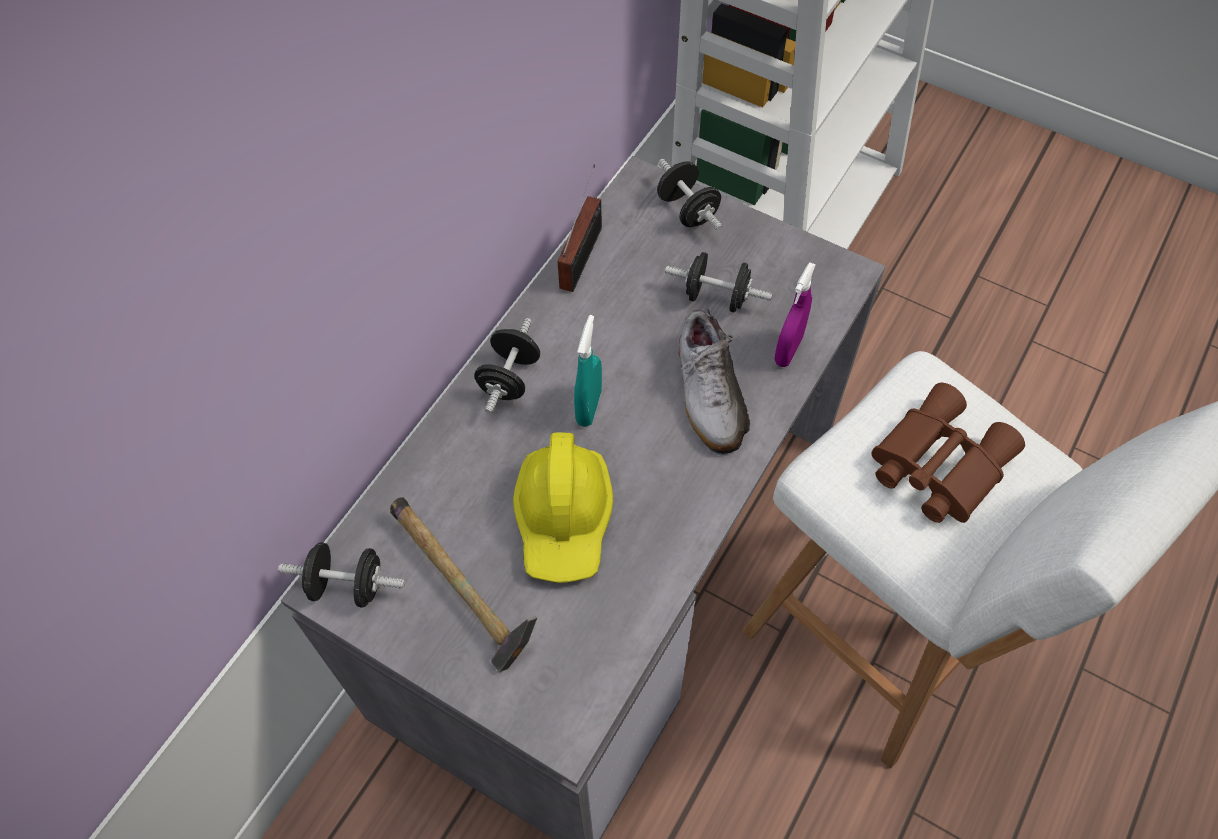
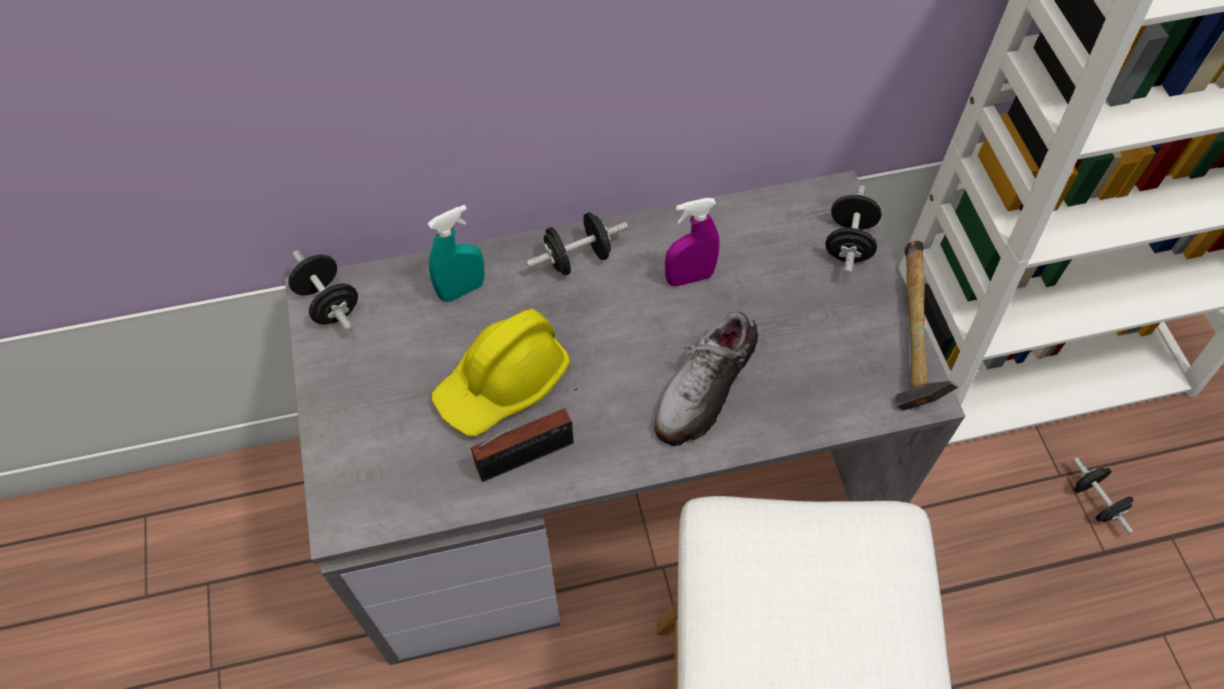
camera: 45 degrees right, 0 degrees up
hammer [390,497,537,672] -> hammer moved to [895,241,958,411]
radio [558,165,602,292] -> radio moved to [471,388,578,482]
turquoise spray bottle [574,315,602,427] -> turquoise spray bottle moved to [428,205,485,302]
black dumbbell [665,252,772,312] -> black dumbbell moved to [1073,457,1134,534]
purple spray bottle [774,262,816,367] -> purple spray bottle moved to [665,198,720,286]
brown binoculars [871,383,1025,523] -> none

